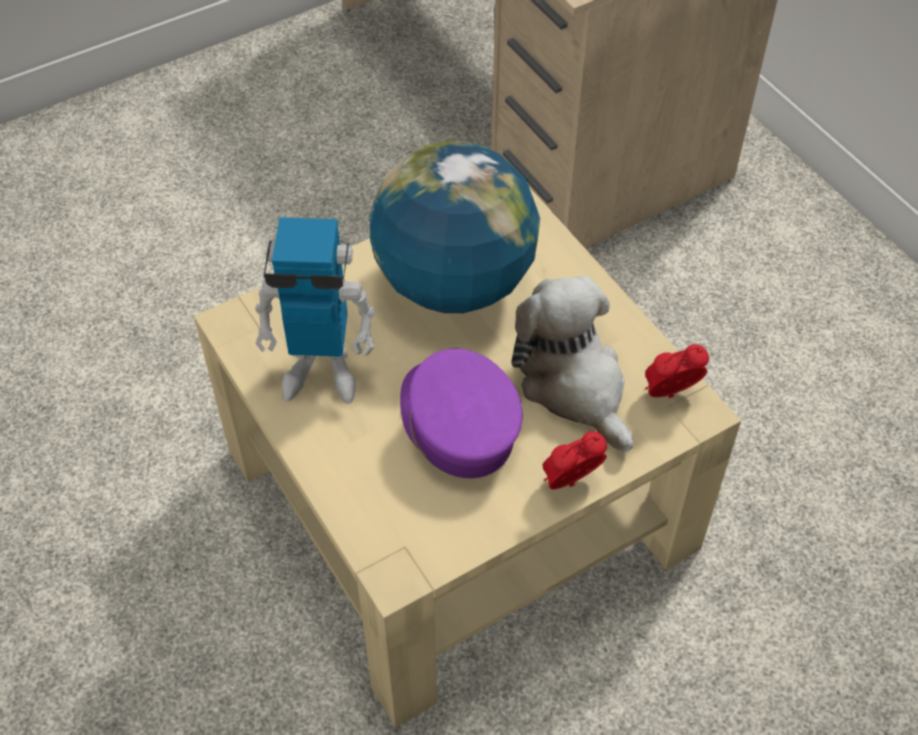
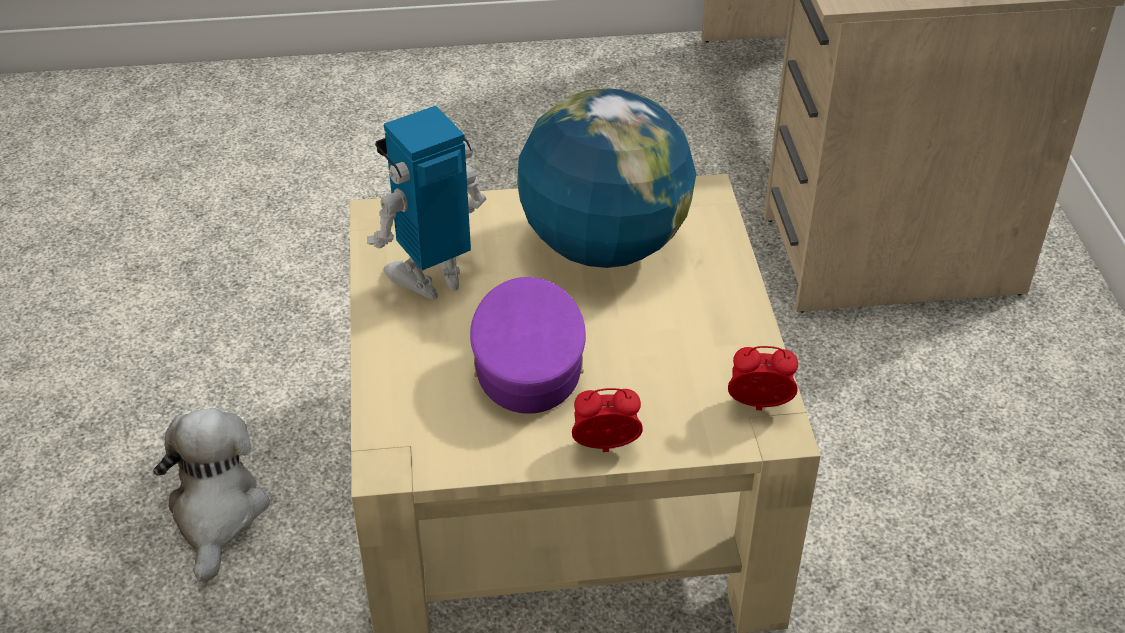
camera: 25 degrees right, 10 degrees down
toy robot [255,217,375,404] -> toy robot turned 120 degrees clockwise [367,106,486,299]
plush toy [512,275,633,452] -> plush toy moved to [153,408,270,582]

